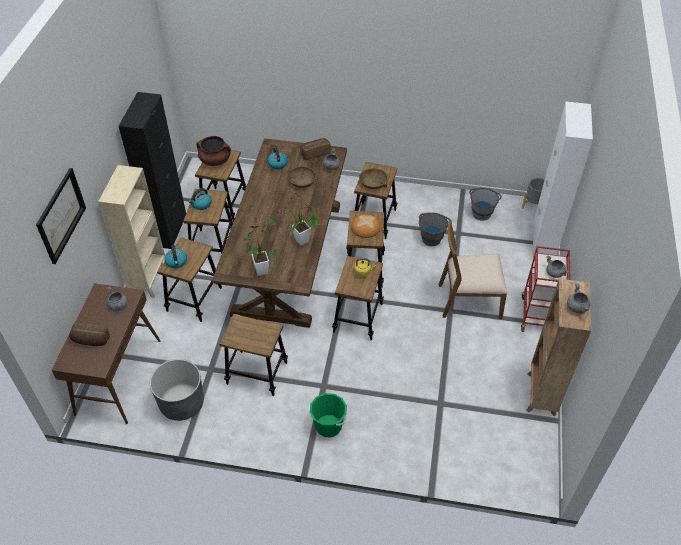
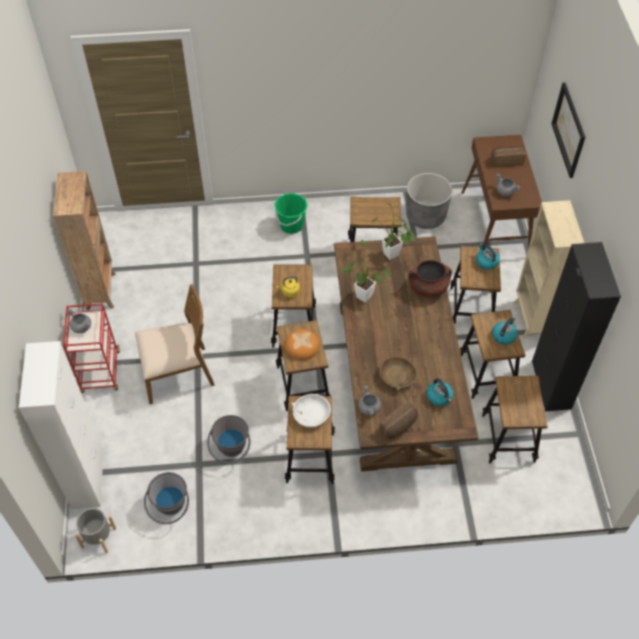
camera: 165 degrees right, 5 degrees up
brown cooking pot [196,136,231,166] -> brown cooking pot moved to [408,260,452,298]
brown bowl [359,168,388,189] -> white bowl [292,394,331,428]
grey cooking pot [567,284,590,313] -> none

